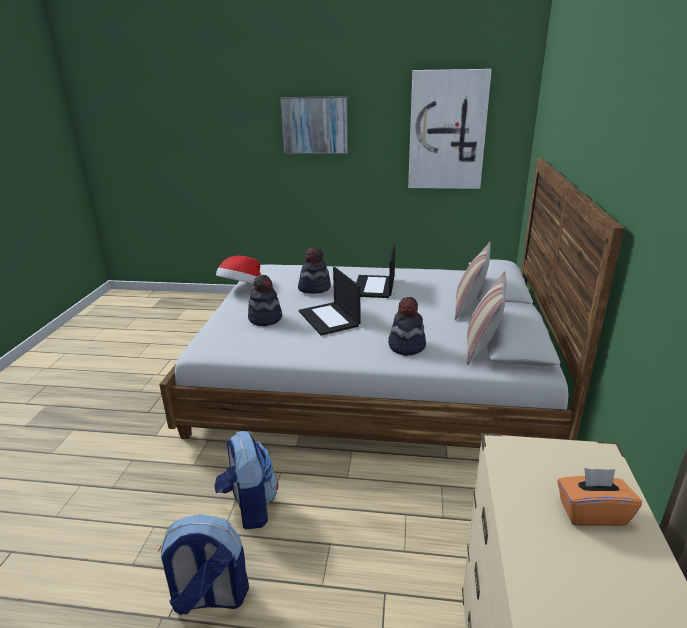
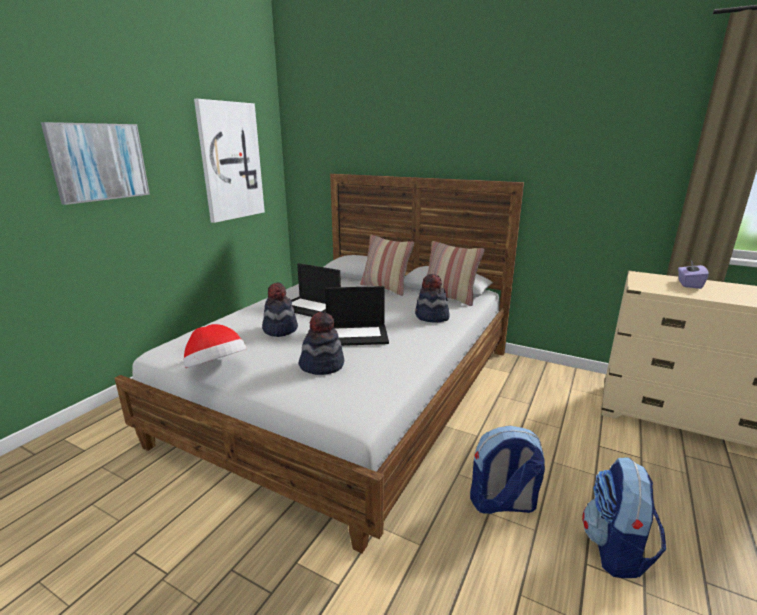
camera: 70 degrees left, 5 degrees down
orange tissue box [557,468,642,526] -> purple tissue box [678,260,709,289]

